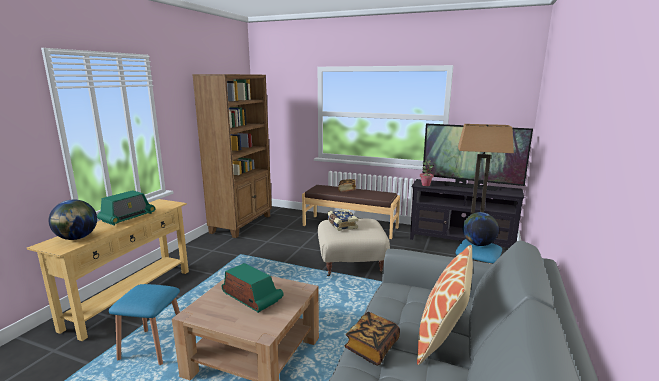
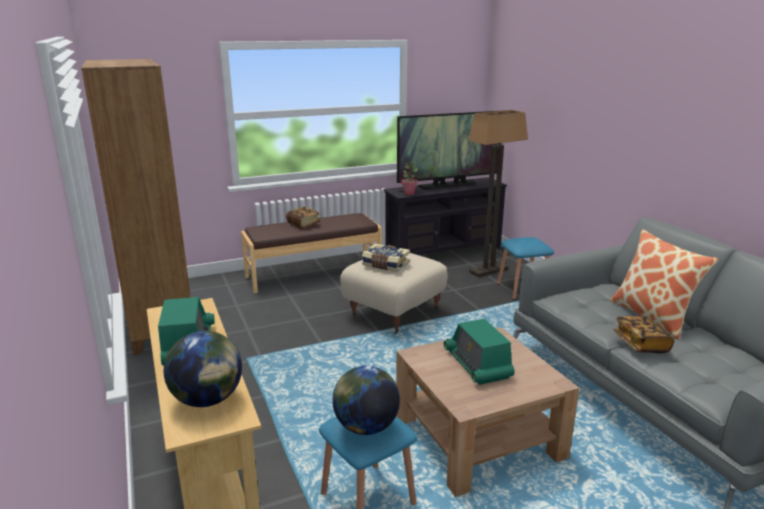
camera: 45 degrees left, 5 degrees up
radio [222,263,284,313] -> radio turned 105 degrees counterclockwise [443,319,515,385]
globe [462,212,499,246] -> globe moved to [332,366,400,435]

